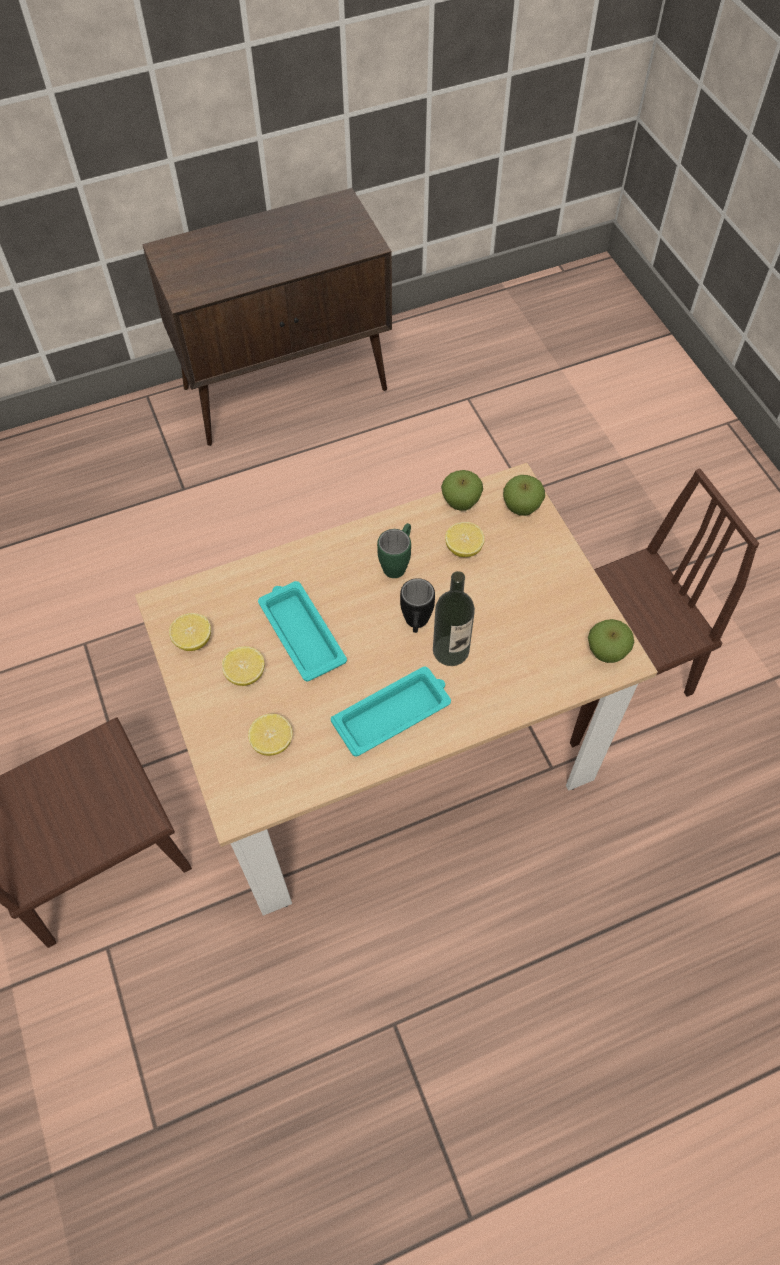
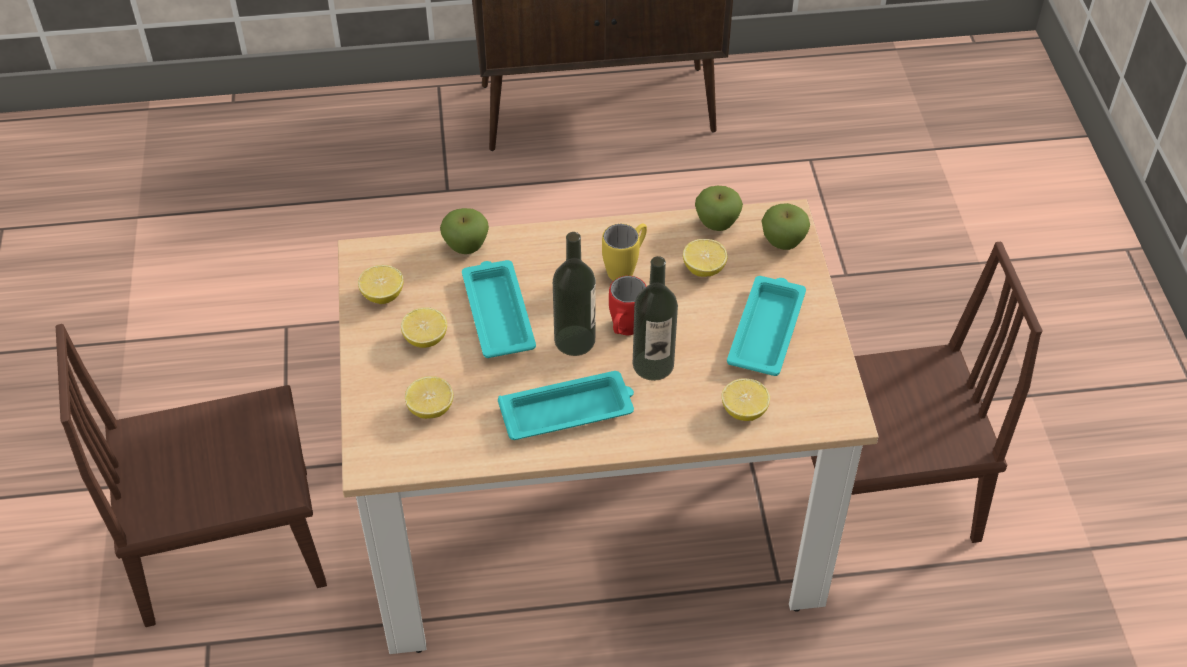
camera: 15 degrees right, 10 degrees down
green mug [377,523,411,578] -> yellow mug [602,224,647,281]
black mug [400,578,435,633] -> red mug [609,276,647,335]
apple [588,619,634,663] -> apple moved to [440,208,489,254]
none -> bottle [553,232,596,356]
none -> lemon [721,378,770,421]
none -> turquoise tray [727,276,806,376]

